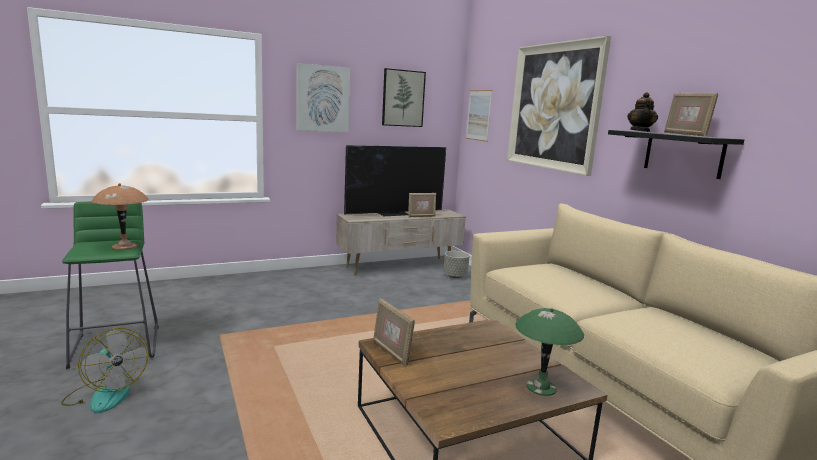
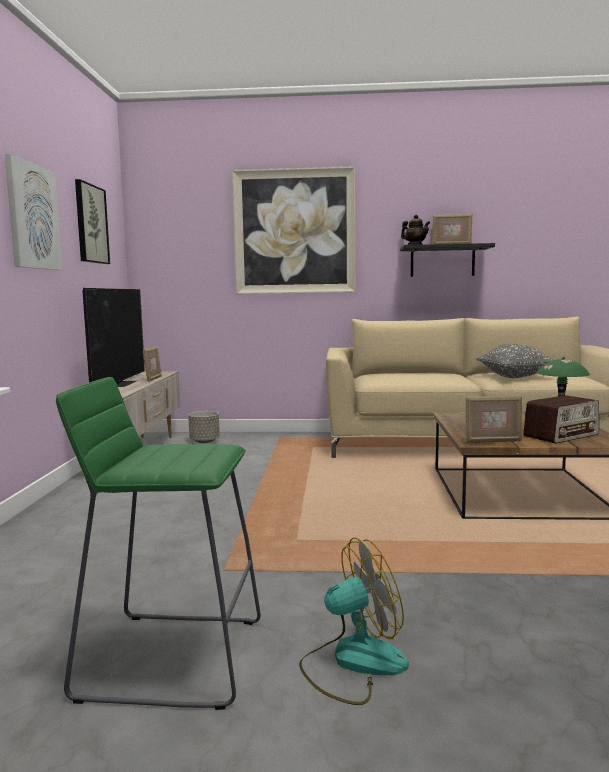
camera: 60 degrees left, 5 degrees down
brown table lamp [91,183,149,250] -> none
picture [466,90,492,142] -> none
none -> grey pillow [476,344,553,378]
none -> radio [523,395,599,444]

